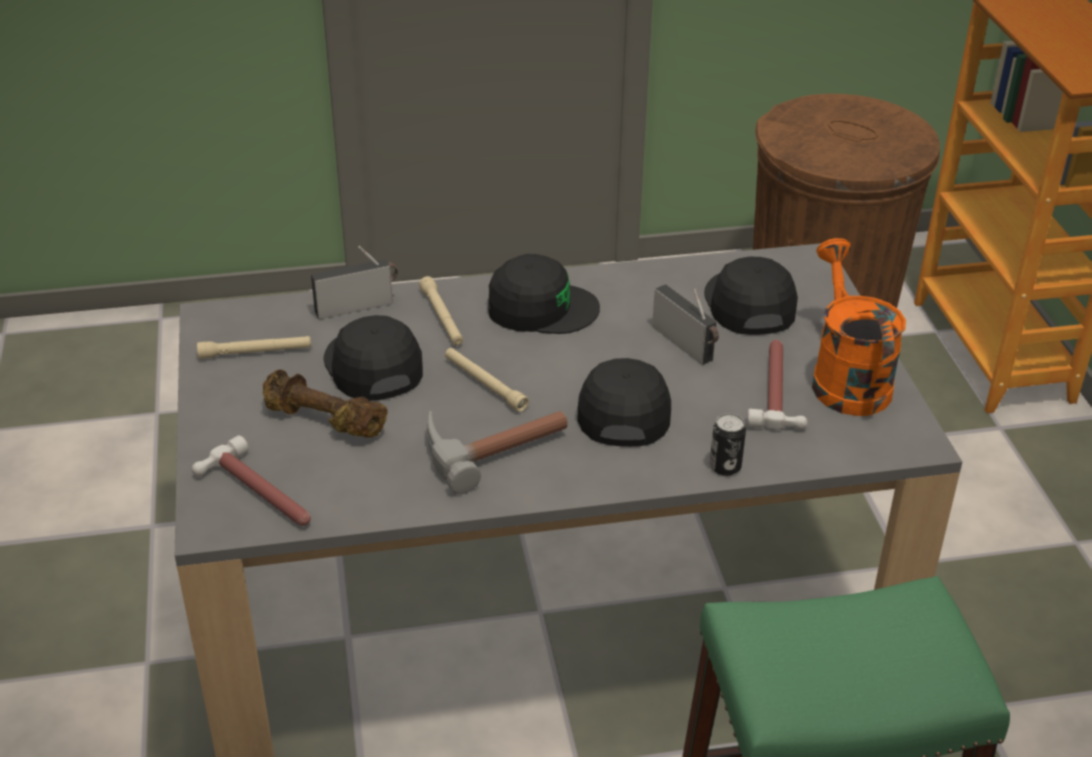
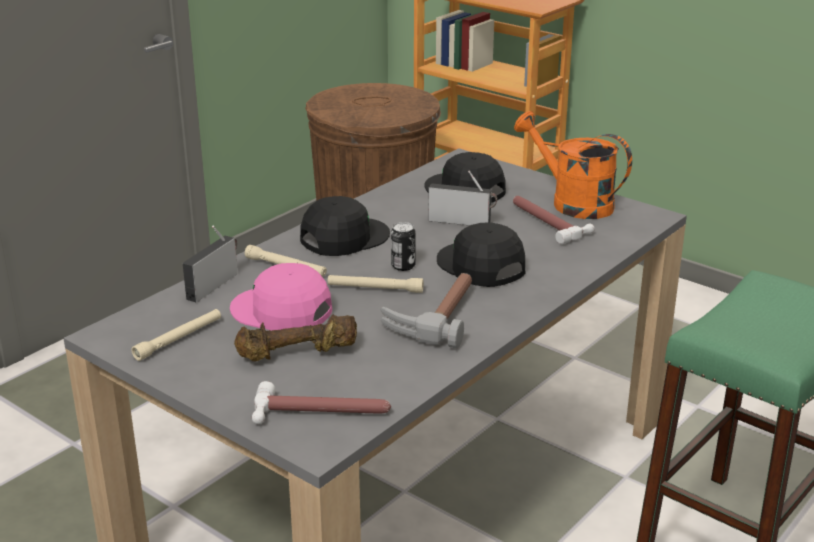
camera: 40 degrees left, 10 degrees down
black cap [324,315,423,401] -> pink cap [230,263,332,331]
can [710,413,746,476] -> can moved to [391,222,416,271]

